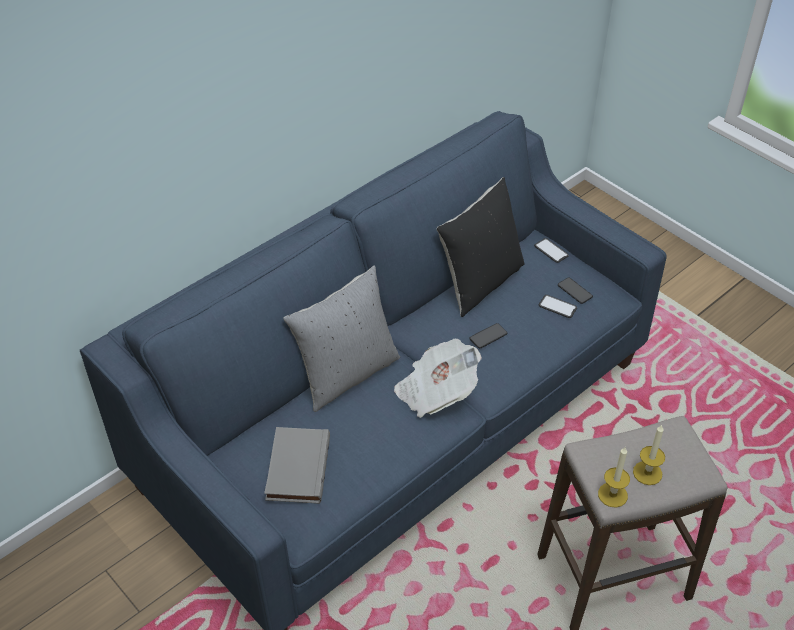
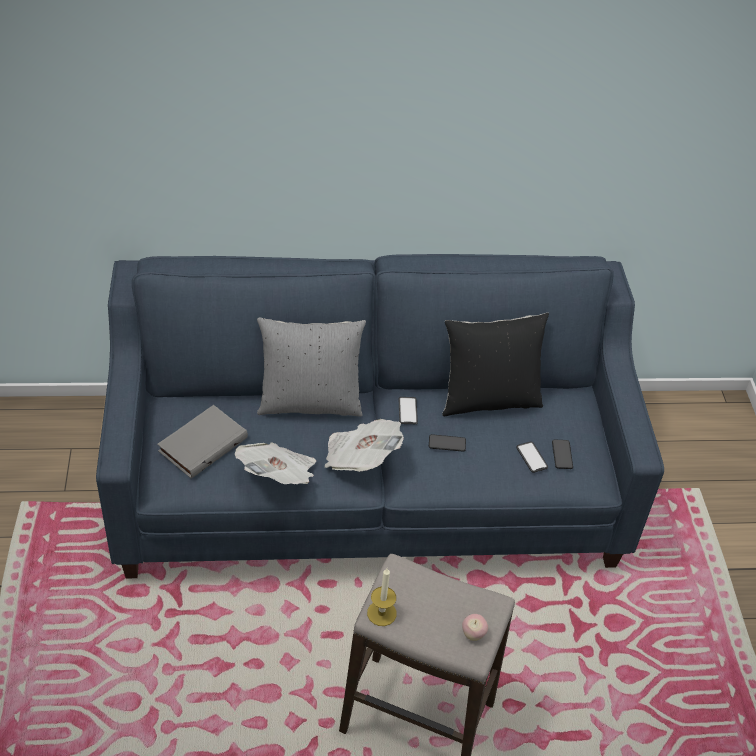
camera: 35 degrees right, 0 degrees up
phone [534,238,569,263] -> phone moved to [399,397,418,424]
candle [633,424,665,485] -> none
none -> newspaper [235,442,316,484]
none -> apple [462,614,488,641]

